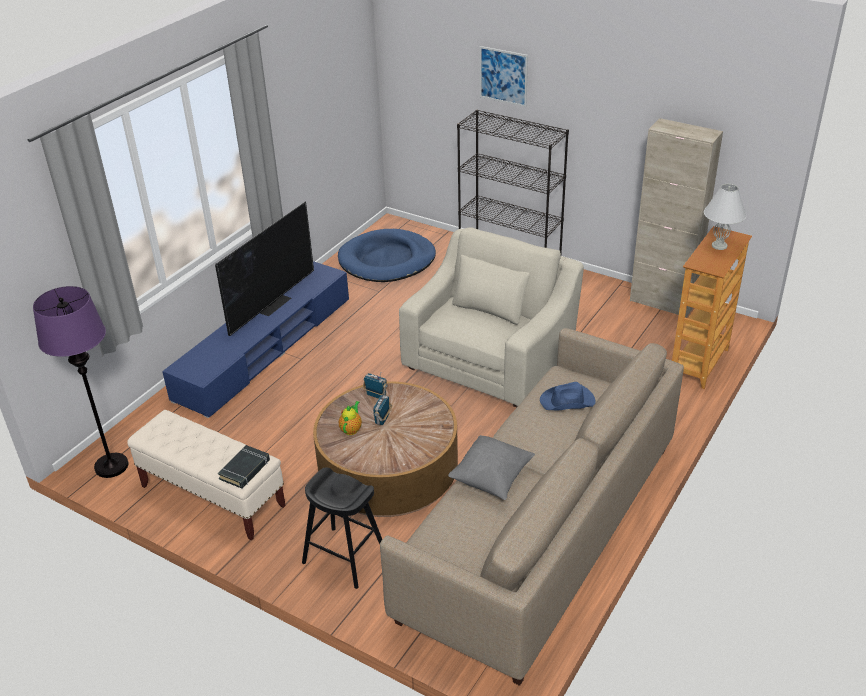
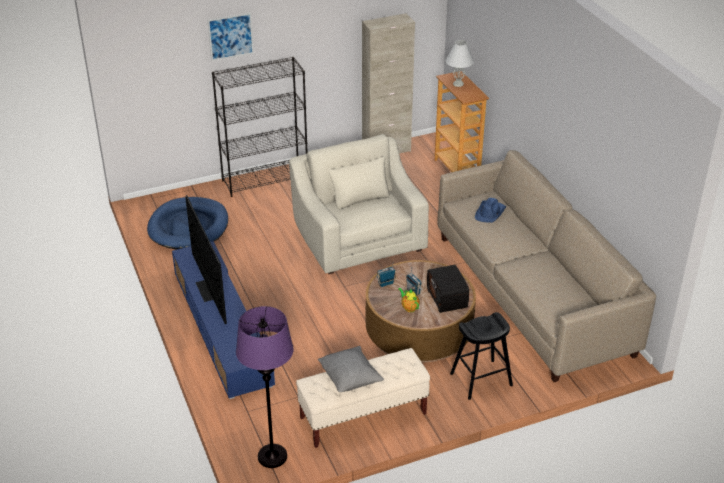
camera: 55 degrees left, 0 degrees up
black book [218,445,270,489] -> none
grey pillow [448,435,535,500] -> grey pillow moved to [318,346,384,392]
none -> radio [427,265,469,313]

